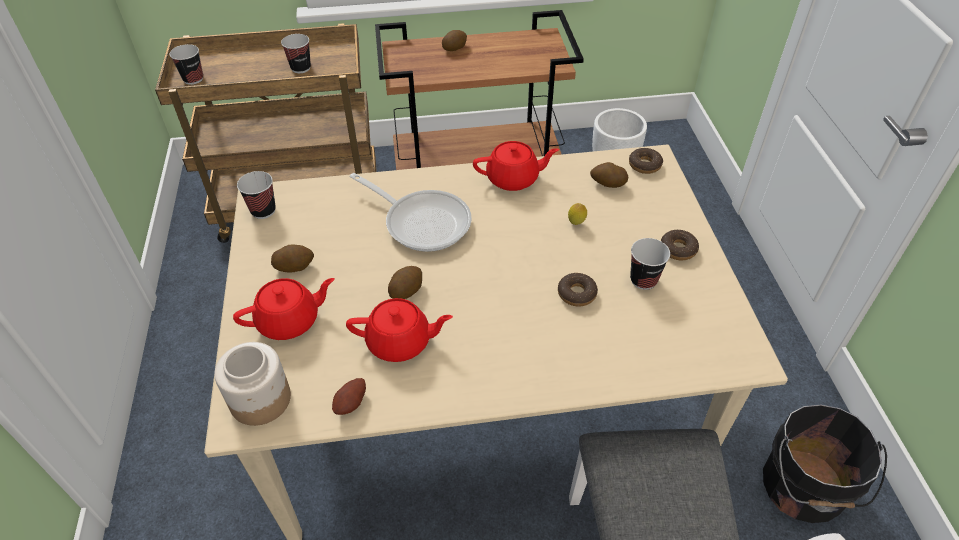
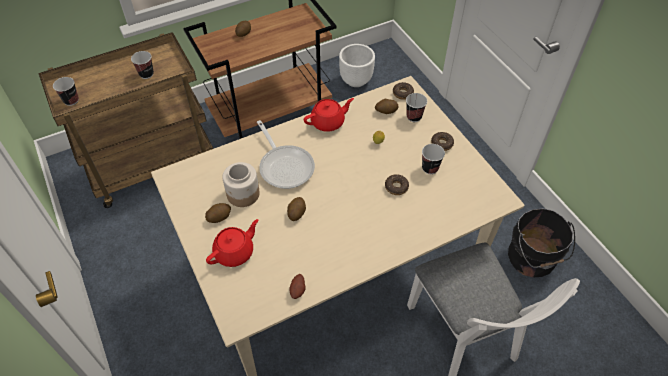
camera: 20 degrees left, 5 degrees up
jar [214,342,291,426] -> jar moved to [222,162,260,207]
cup [237,171,276,219] -> cup moved to [406,93,427,122]
red teapot [346,298,453,362] -> none
frying pan [350,173,472,252] -> frying pan turned 45 degrees clockwise [257,120,315,189]

